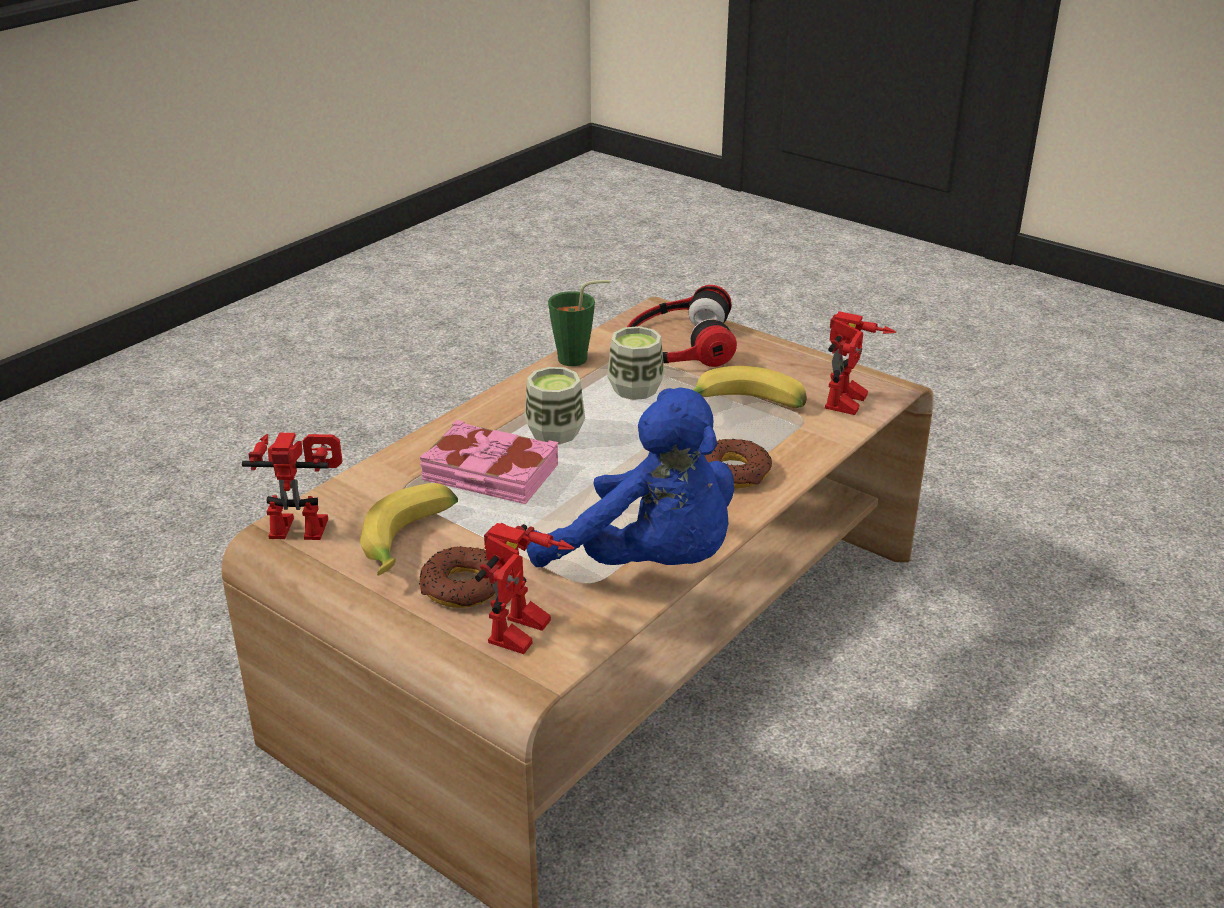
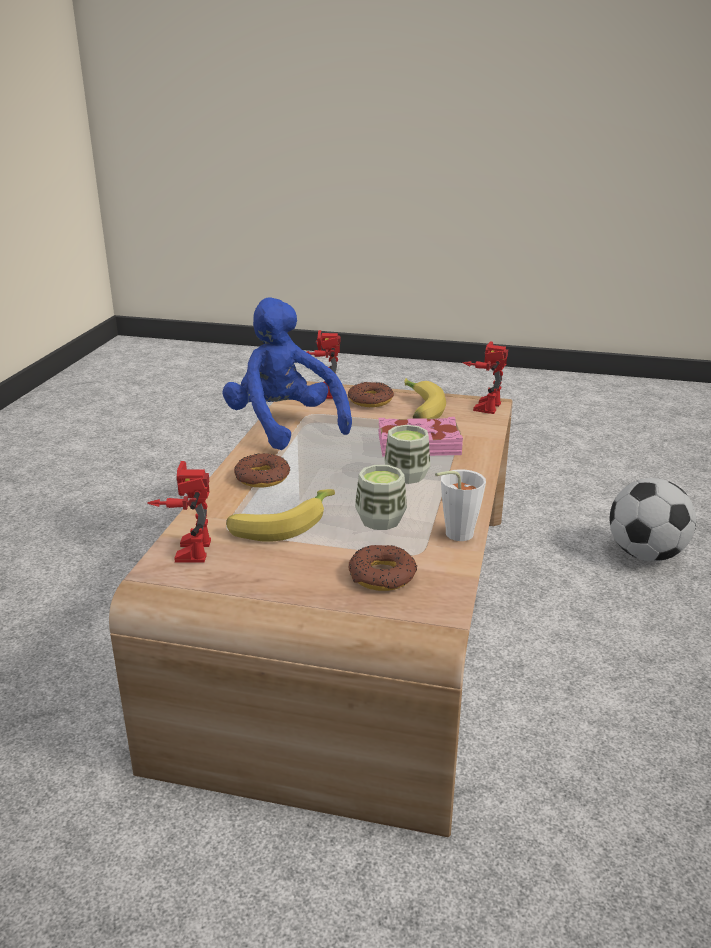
camera: 155 degrees right, 5 degrees down
toy robot [242,433,342,540] -> toy robot turned 135 degrees clockwise [462,342,508,414]
blue plush toy [526,387,734,567] -> blue plush toy turned 45 degrees clockwise [222,297,352,450]
green cup [548,280,610,366] -> white cup [435,469,486,541]
headphones [627,285,737,367] -> donut [349,545,417,591]
none -> football [609,478,696,561]

